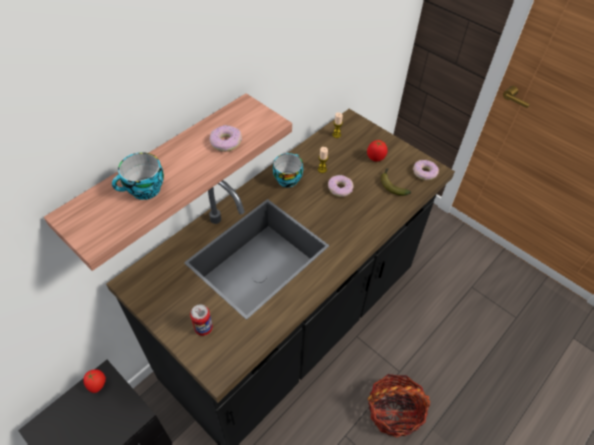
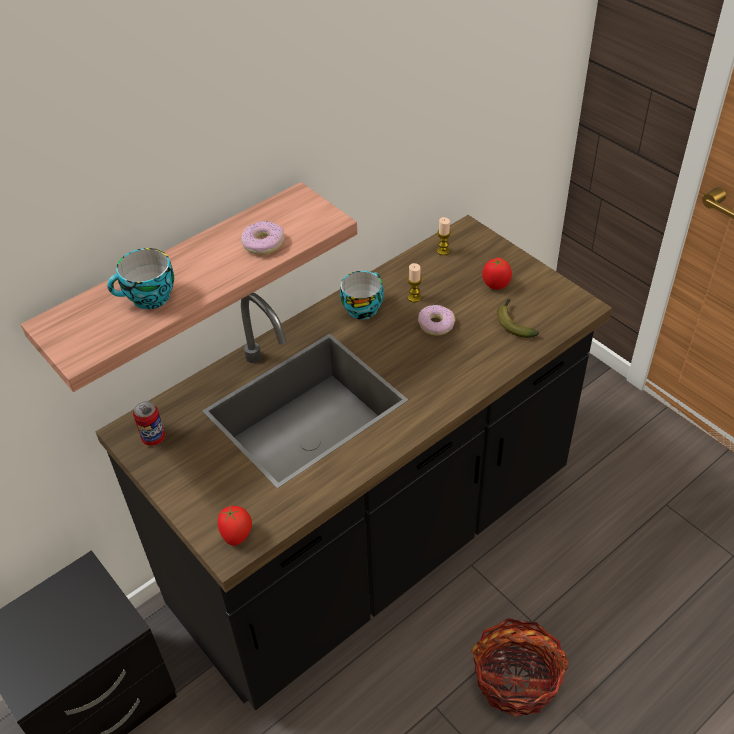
camera: 10 degrees right, 5 degrees down
tomato [83,369,106,393] -> tomato moved to [218,505,252,546]
can [190,304,213,336] -> can moved to [133,401,165,446]
donut [413,160,439,180] -> none

